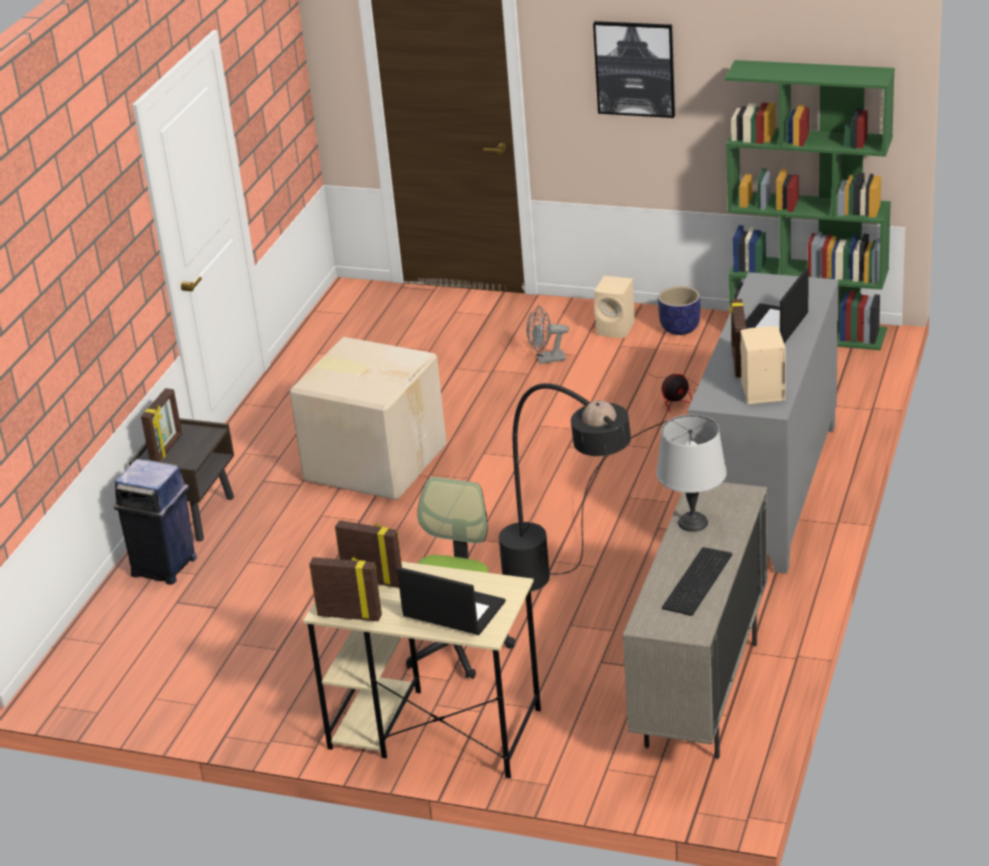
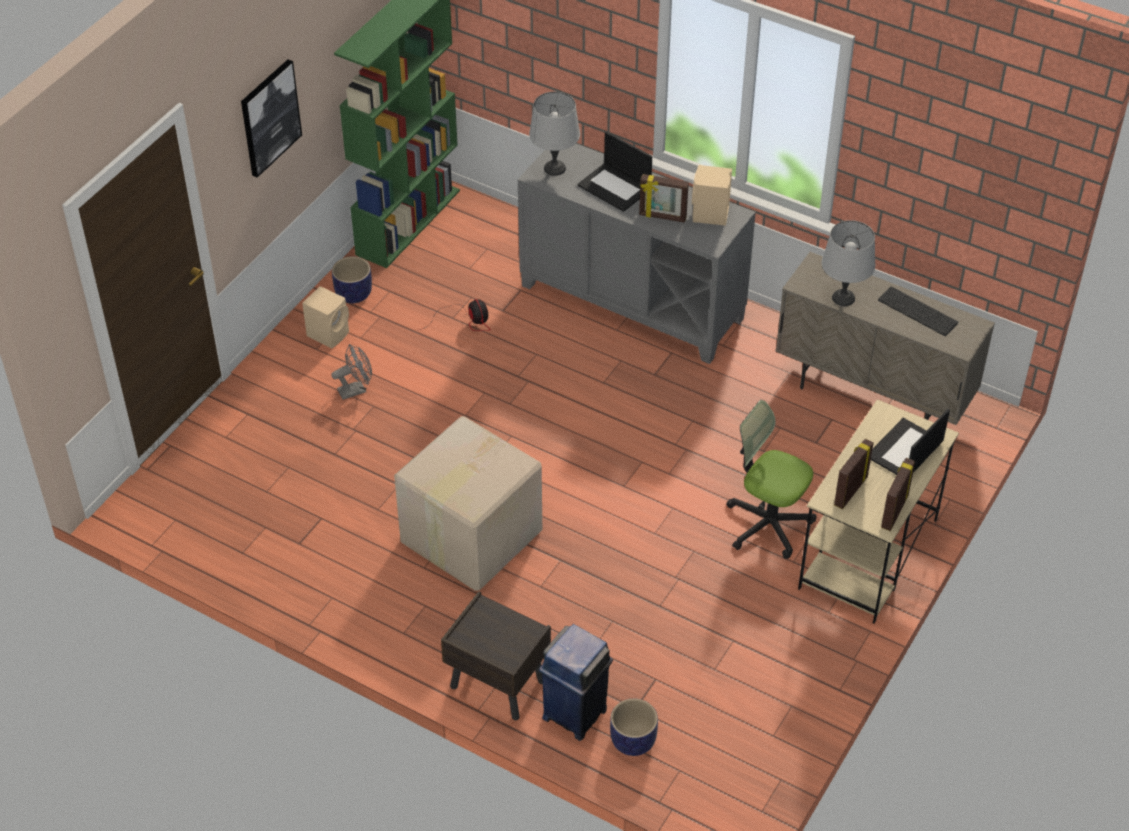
camera: 80 degrees left, 15 degrees up
picture frame [141,388,182,462] -> none
black floor lamp [499,383,667,592] -> none
grey fan [527,306,569,364] -> grey fan turned 120 degrees counterclockwise [331,344,372,400]
none -> grey table lamp [529,92,580,176]
none -> planter [610,699,658,756]

